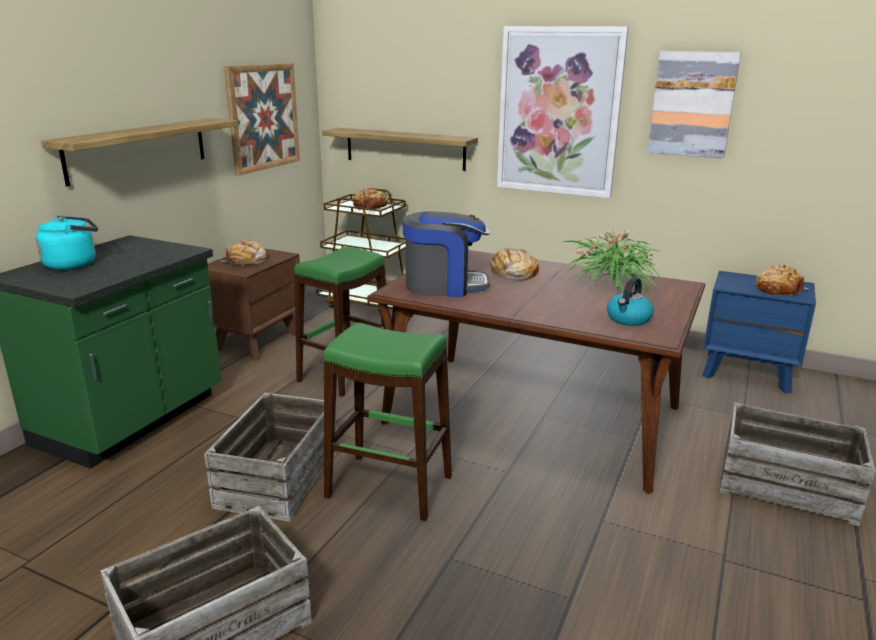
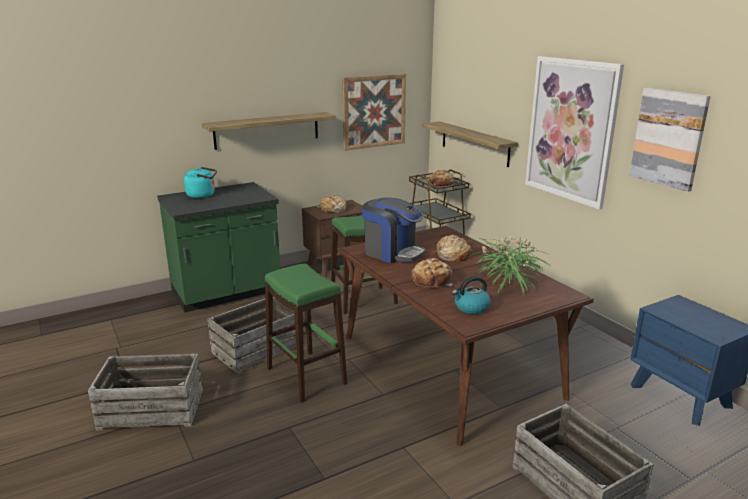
camera: 35 degrees right, 0 degrees up
bread [756,264,809,297] -> bread moved to [411,258,453,288]

